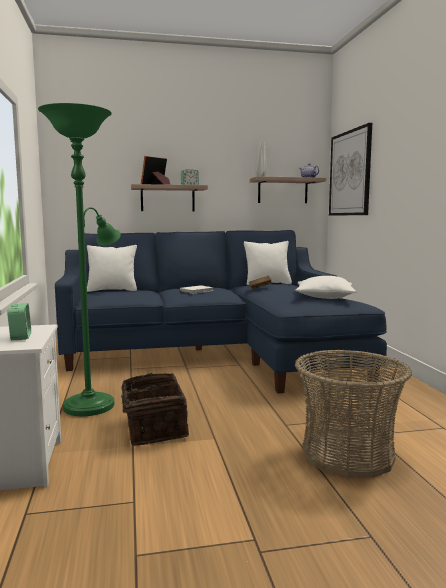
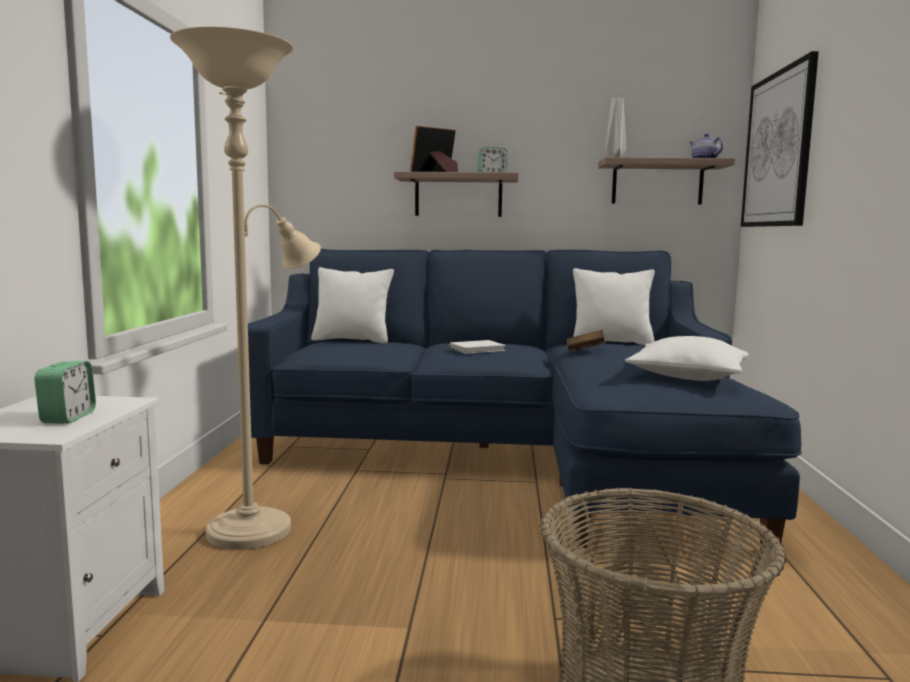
camera: 15 degrees right, 0 degrees up
green floor lamp [38,103,121,416] -> beige floor lamp [170,27,321,550]
basket [107,373,189,446] -> none

